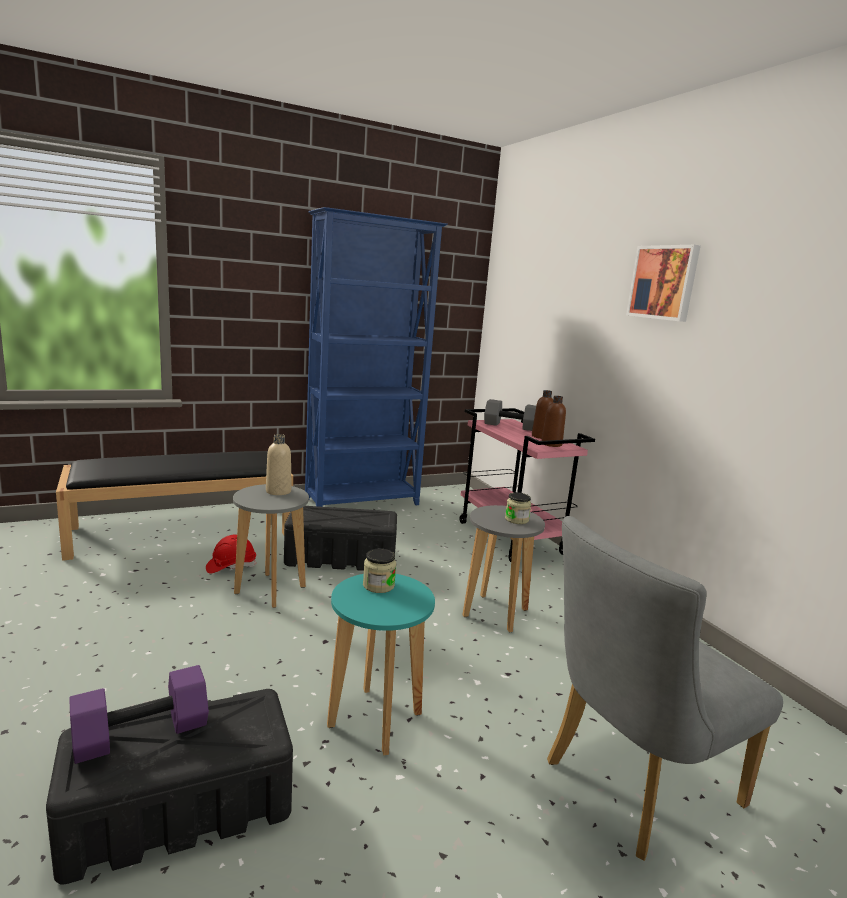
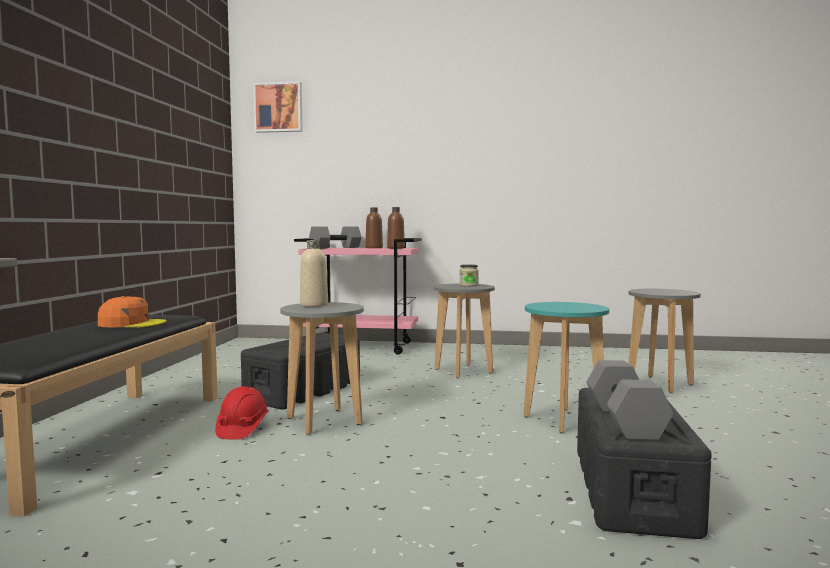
camera: 55 degrees left, 10 degrees down
purple dumbbell [69,665,209,764] -> grey dumbbell [587,360,674,440]
blue bookcase [305,207,448,507] -> none
jar [363,548,396,593] -> none
grey chair [547,516,783,861] -> grey stool [628,289,701,393]
picture [626,245,701,322] -> picture moved to [253,81,302,133]
none -> orange cap [98,296,167,328]

